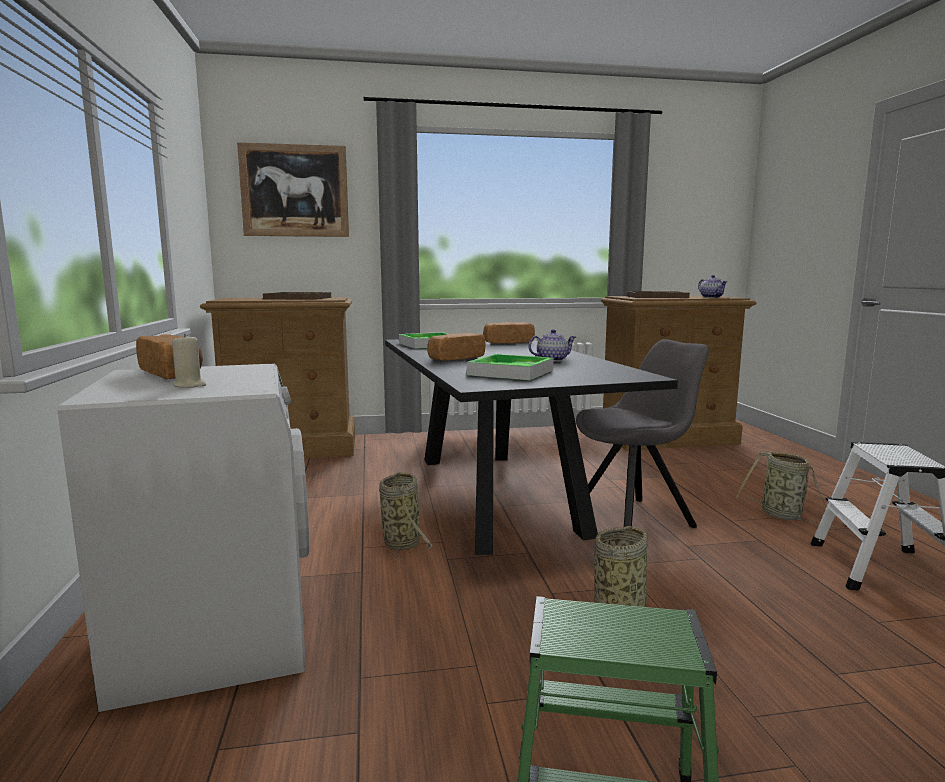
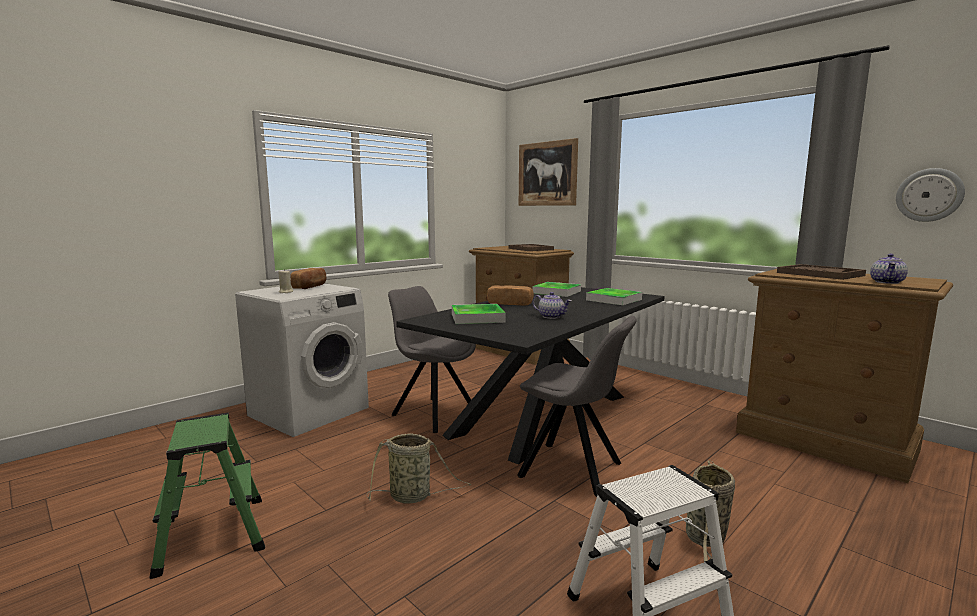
camera: 55 degrees right, 0 degrees up
basket [379,472,433,561] -> grey chair [388,286,476,433]
bread [483,322,535,343] -> tray [586,288,642,305]
none -> wall clock [896,168,965,222]

